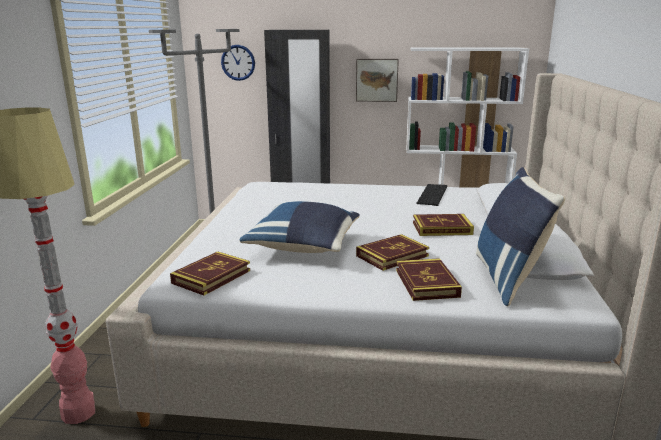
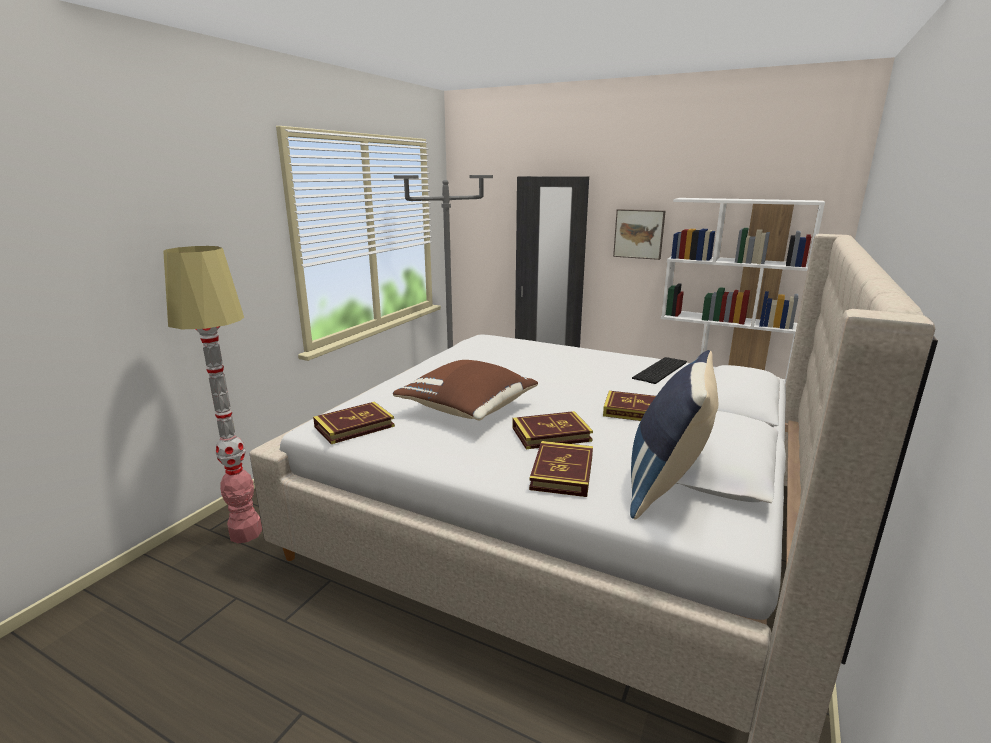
camera: 20 degrees right, 0 degrees up
wall clock [221,45,255,81] -> none
blue pillow [239,201,360,253] -> brown pillow [393,360,538,420]

